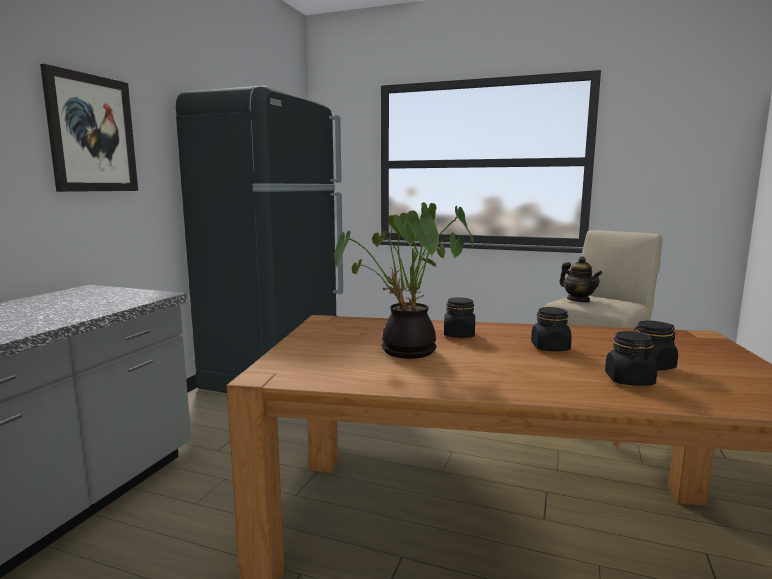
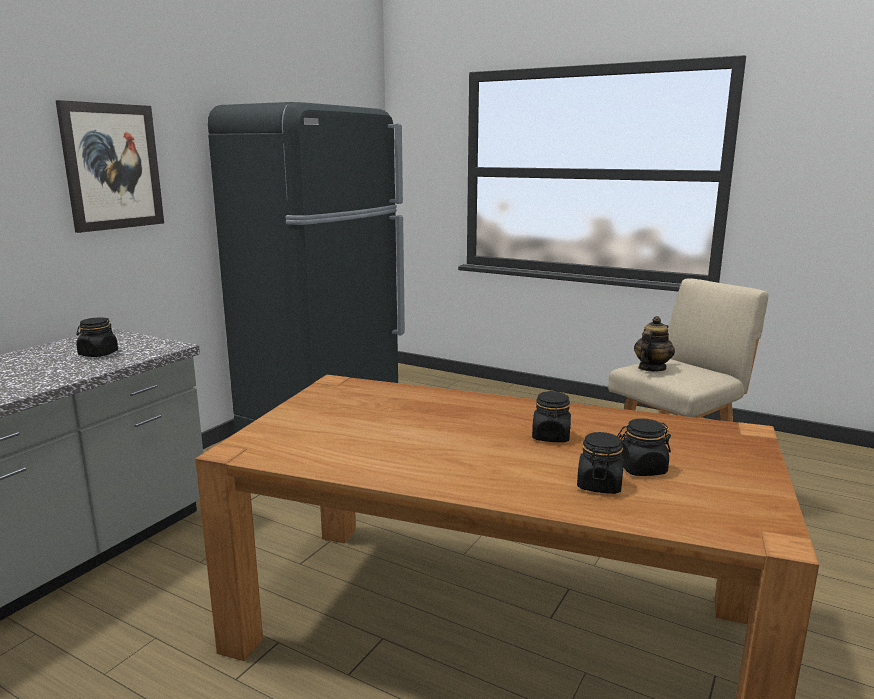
camera: 10 degrees right, 5 degrees up
potted plant [334,202,474,359] -> none
black jar [444,297,475,338] -> black jar moved to [76,318,118,357]
teapot [559,256,603,302] -> teapot turned 120 degrees counterclockwise [634,316,675,372]

